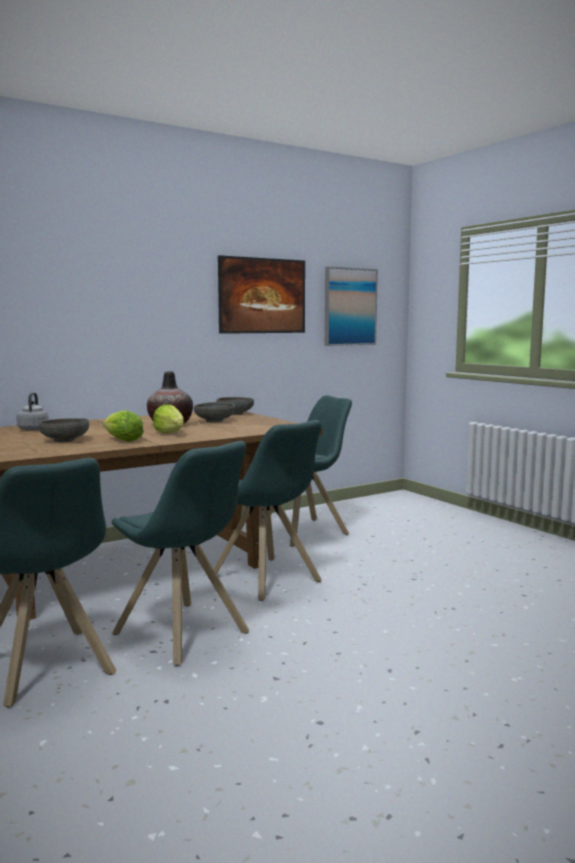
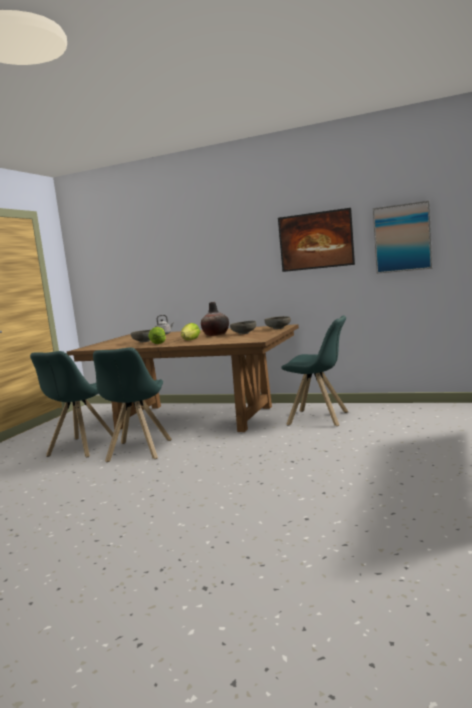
camera: 55 degrees right, 0 degrees up
turquoise chair [214,420,322,601] -> none

